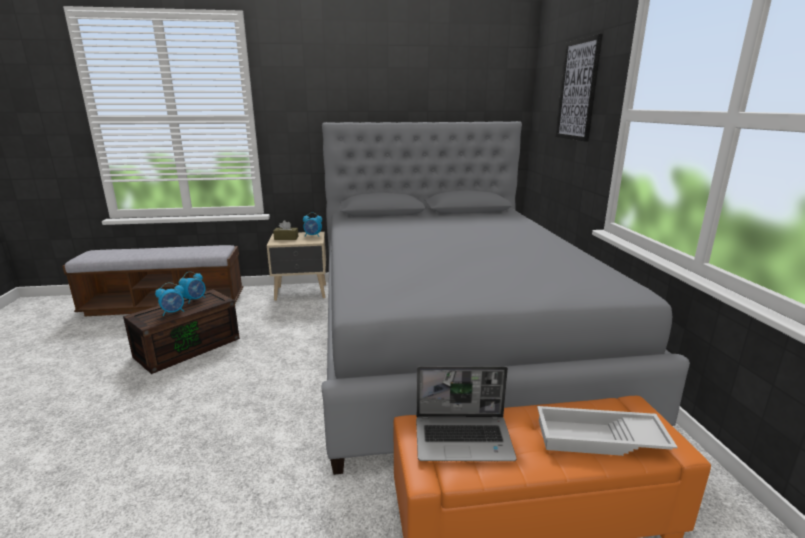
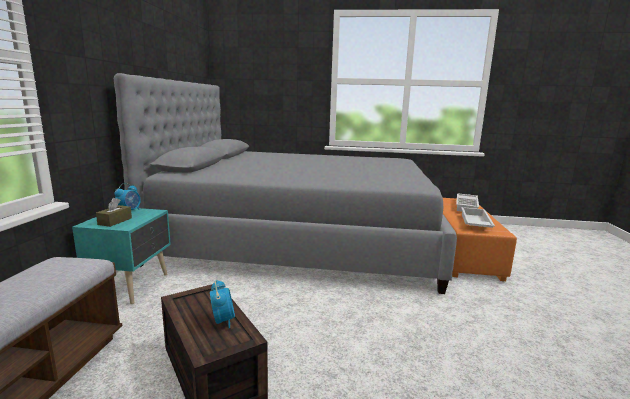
camera: 75 degrees left, 5 degrees down
alarm clock [179,272,206,304] -> none
beige nightstand [267,232,326,301] -> turquoise nightstand [72,208,171,304]
laptop [416,366,517,461] -> white tray [461,207,495,228]
picture [556,34,603,142] -> none

